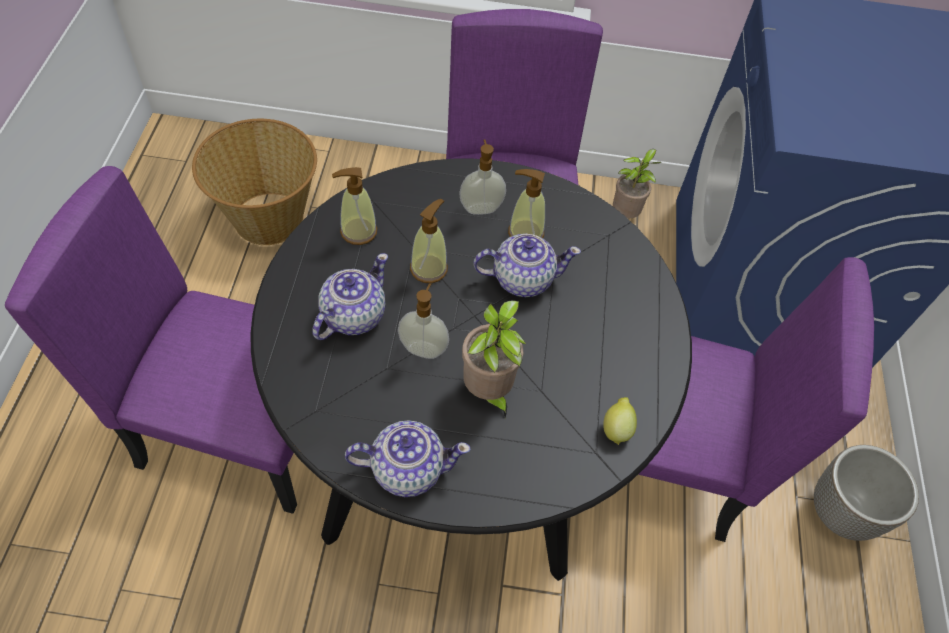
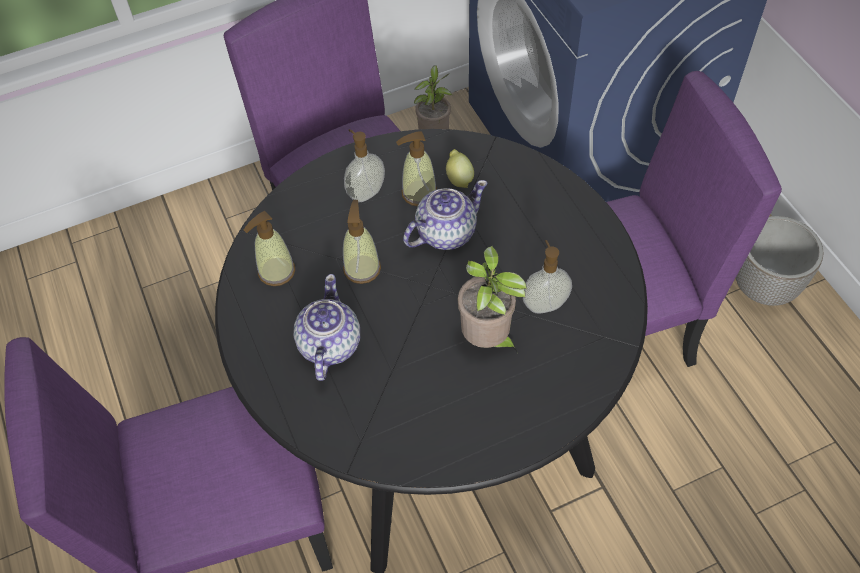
camera: 25 degrees left, 0 degrees up
basket [192,119,317,245] -> none
teapot [345,420,471,497] -> none
soap dispenser [398,283,449,359] -> soap dispenser moved to [523,240,572,314]
lemon [603,397,637,445] -> lemon moved to [446,149,474,188]

